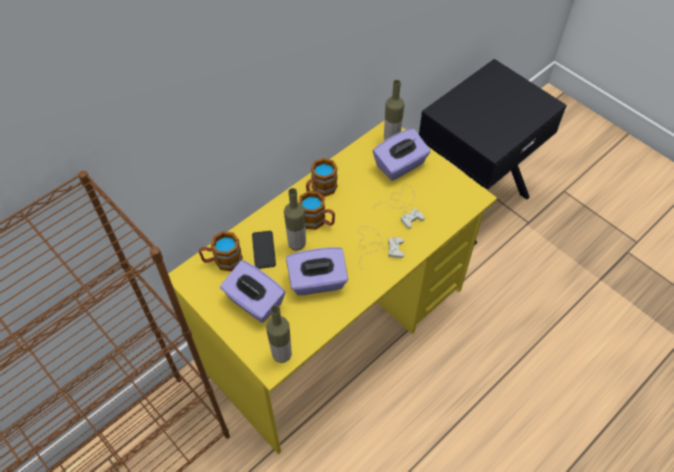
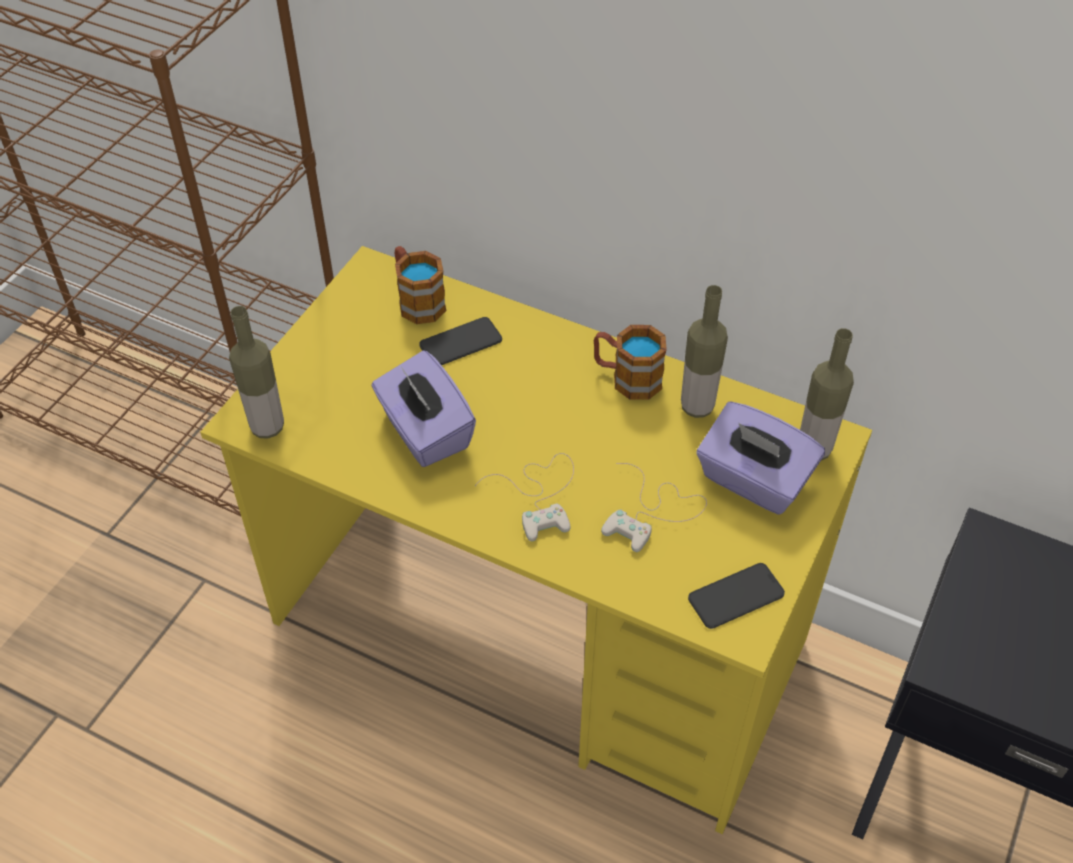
camera: 70 degrees right, 5 degrees down
purple tissue box [220,260,286,323] -> none
bottle [284,188,306,251] -> bottle moved to [681,285,728,418]
mug [299,191,335,230] -> none
none -> phone [688,563,785,629]

